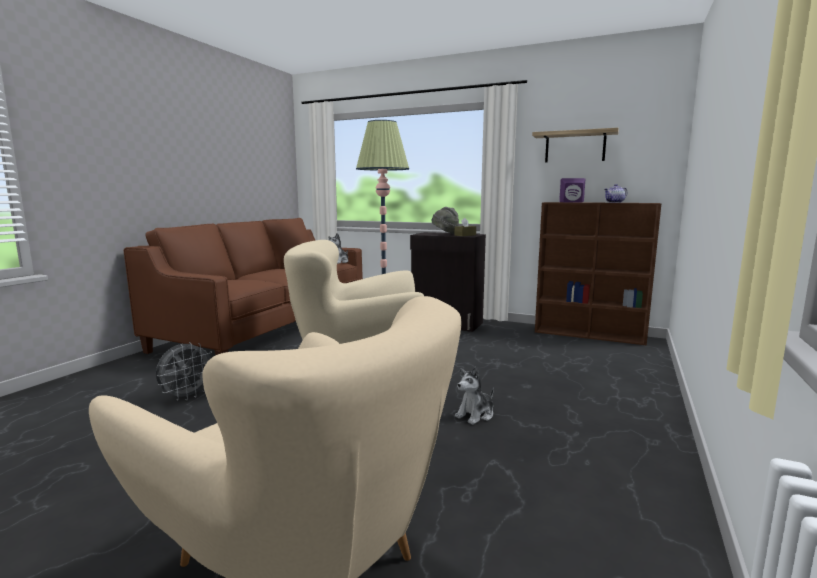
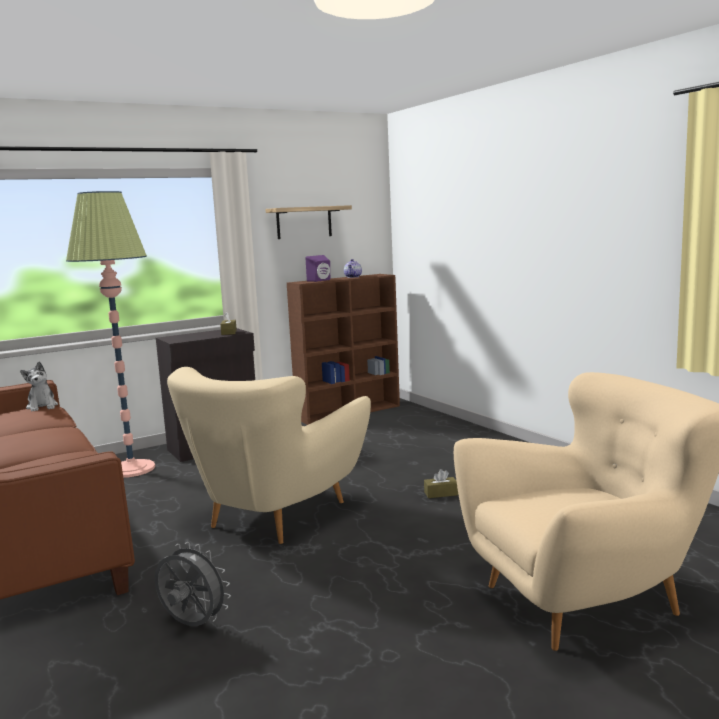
camera: 55 degrees left, 0 degrees up
grey fan [156,342,212,401] -> grey fan turned 45 degrees counterclockwise [155,542,231,626]
grey hat [431,207,459,234] -> none
plush toy [455,367,494,425] -> brown tissue box [424,469,458,498]

